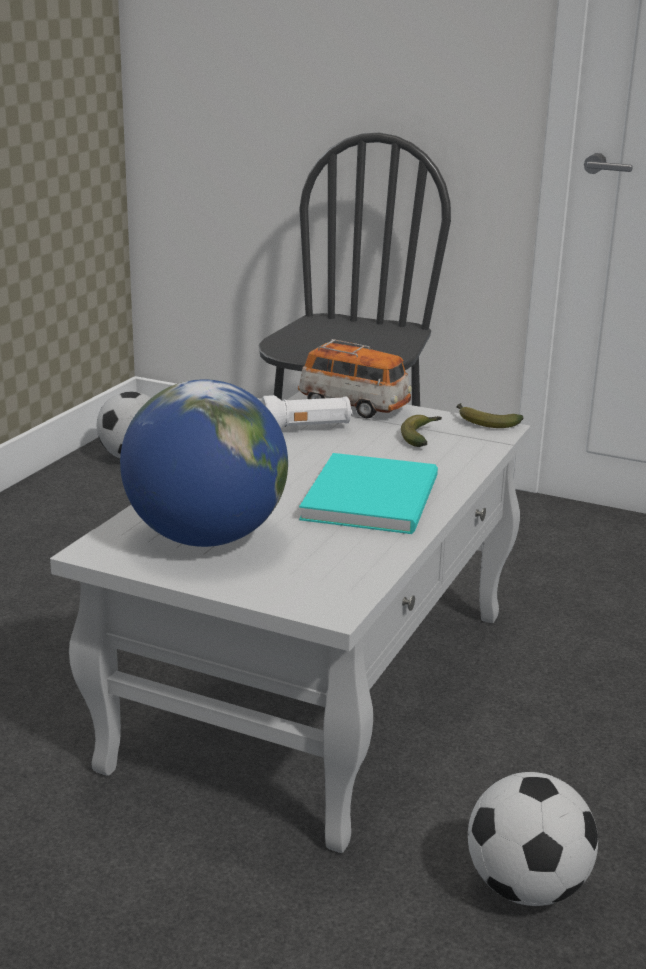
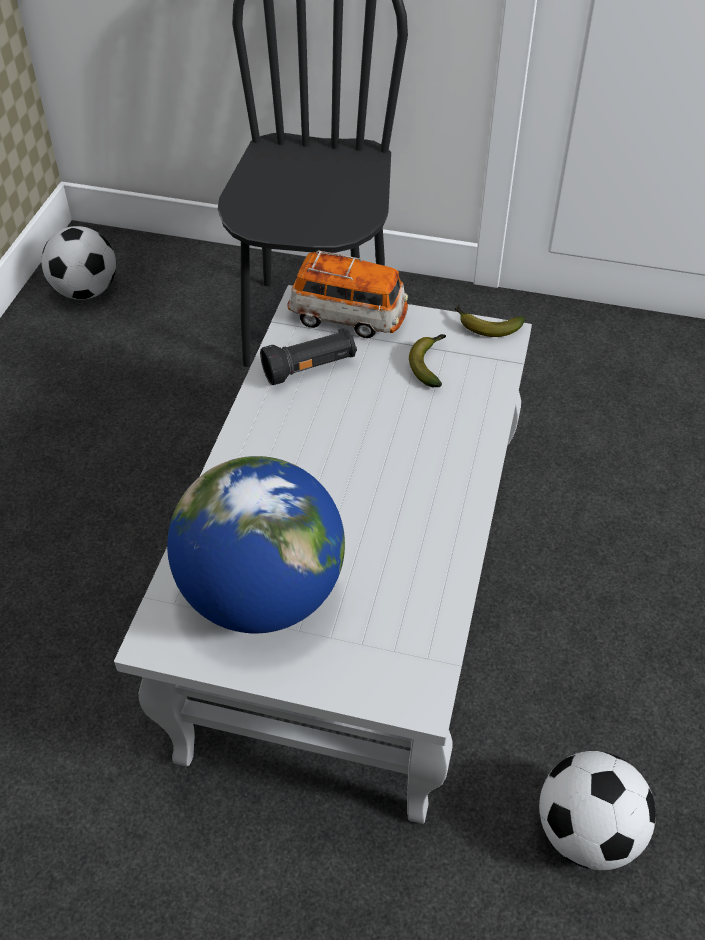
camera: 10 degrees left, 25 degrees up
white flashlight [261,395,352,428] -> black flashlight [260,328,357,385]
turquoise book [299,453,438,534] -> none

